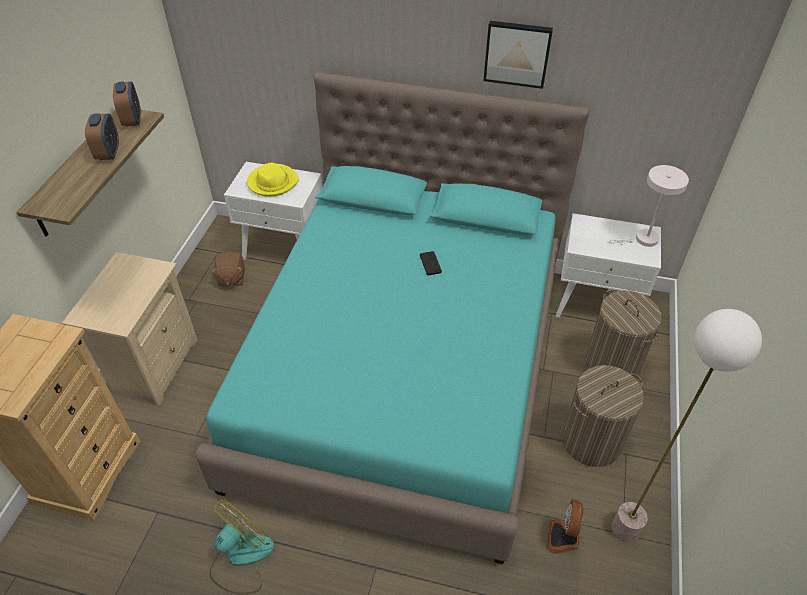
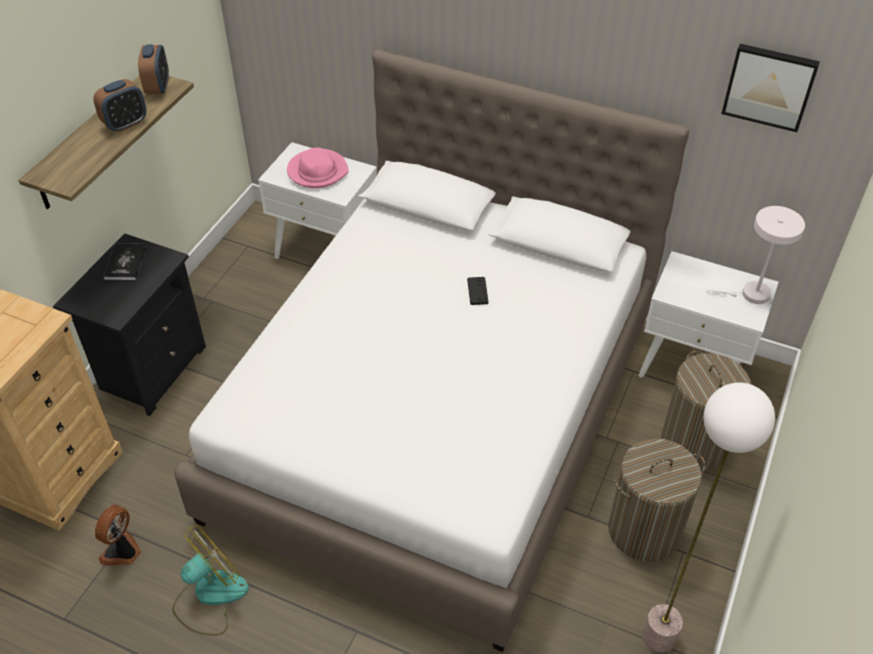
camera: 10 degrees right, 0 degrees up
beige nightstand [62,252,198,406] -> black nightstand [53,233,206,416]
alarm clock [85,113,119,160] -> alarm clock turned 45 degrees clockwise [93,79,147,132]
turquoise bed [196,72,589,564] -> white bed [174,49,689,652]
brown plush toy [211,251,245,287] -> none
yellow hat [247,163,299,197] -> pink hat [287,148,349,188]
picture [483,21,553,89] -> picture moved to [721,44,820,132]
fan [546,500,584,554] -> fan moved to [95,505,141,566]
none -> book [103,243,146,280]

